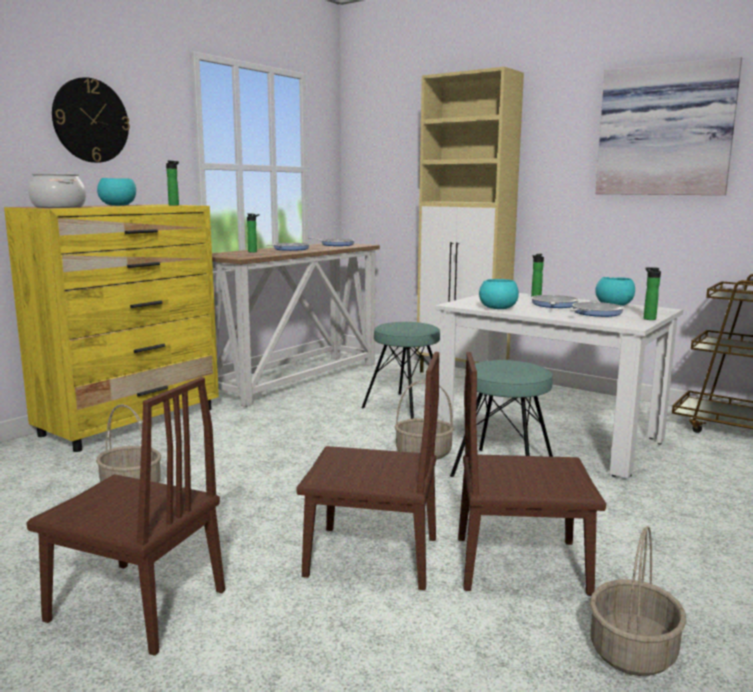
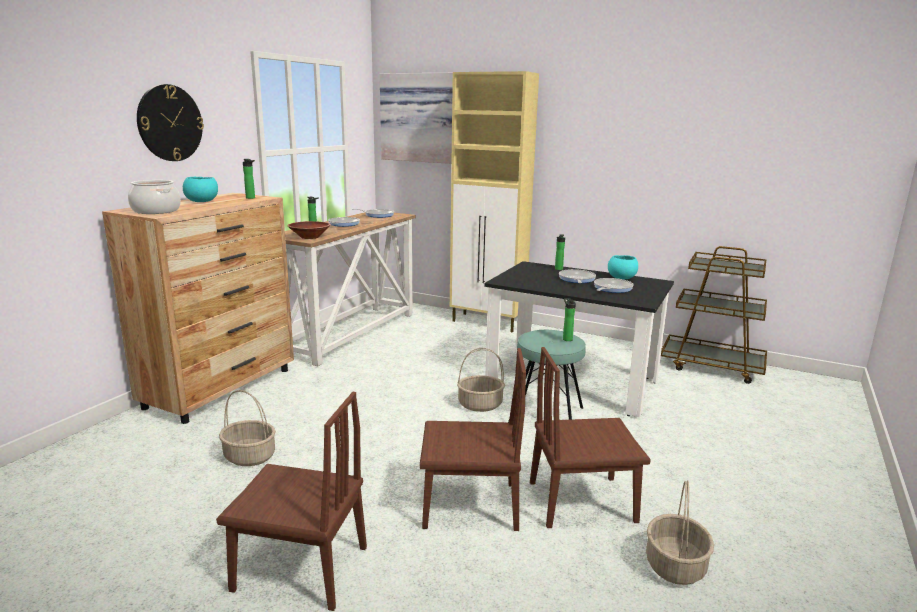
camera: 10 degrees left, 5 degrees up
yellow dresser [4,204,219,452] -> brown dresser [102,193,294,424]
turquoise stool [361,322,440,419] -> none
white dining table [436,293,683,479] -> black dining table [484,261,674,417]
turquoise bowl [479,279,519,309] -> none
picture [595,57,742,195] -> picture moved to [380,73,453,164]
bottle [643,267,661,320] -> bottle moved to [563,298,576,341]
none -> brown bowl [287,221,331,239]

